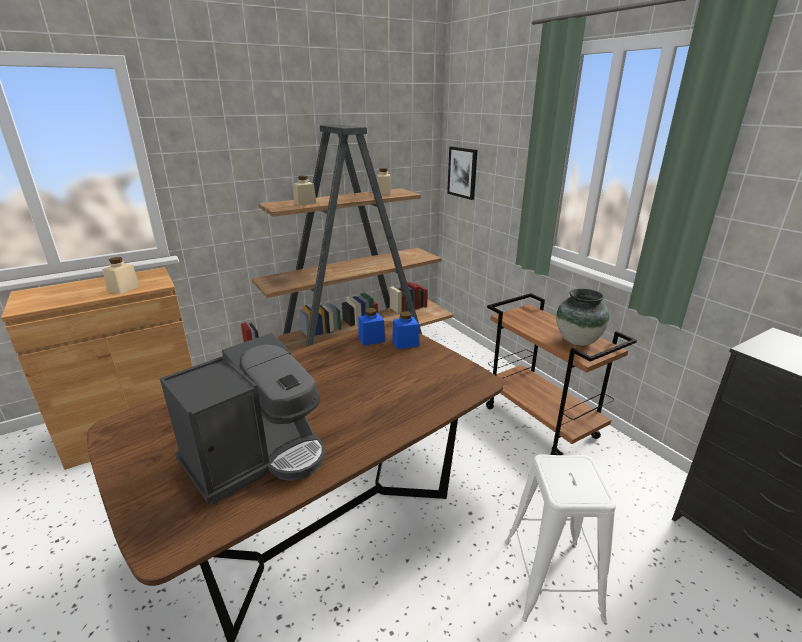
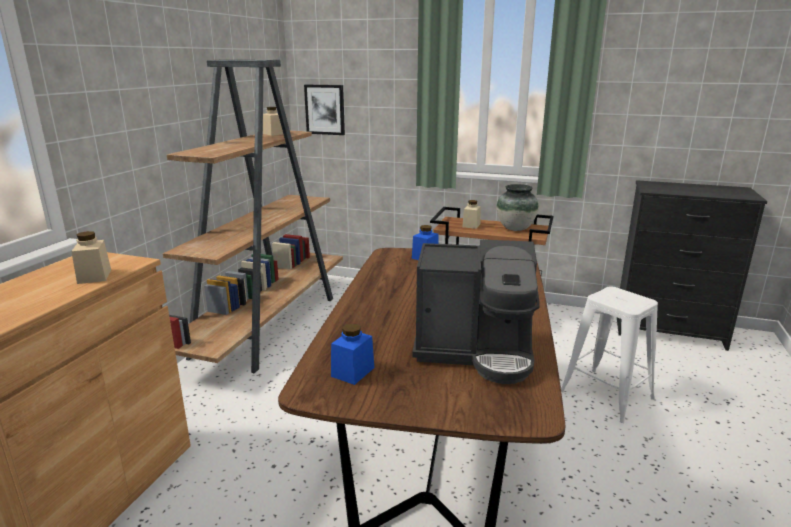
camera: 40 degrees left, 5 degrees down
coffee machine [160,333,325,505] -> coffee machine turned 90 degrees clockwise [412,240,540,384]
beige jar [293,176,316,205] -> beige jar moved to [462,200,481,229]
blue jar [358,308,385,346] -> blue jar moved to [331,323,374,385]

